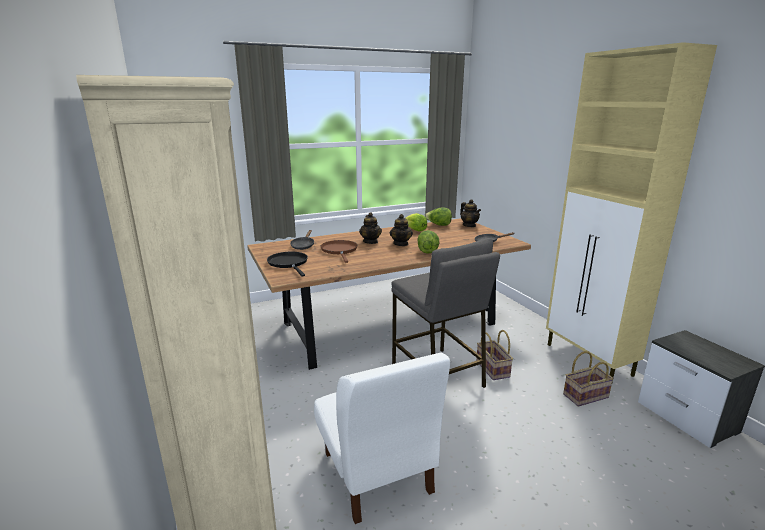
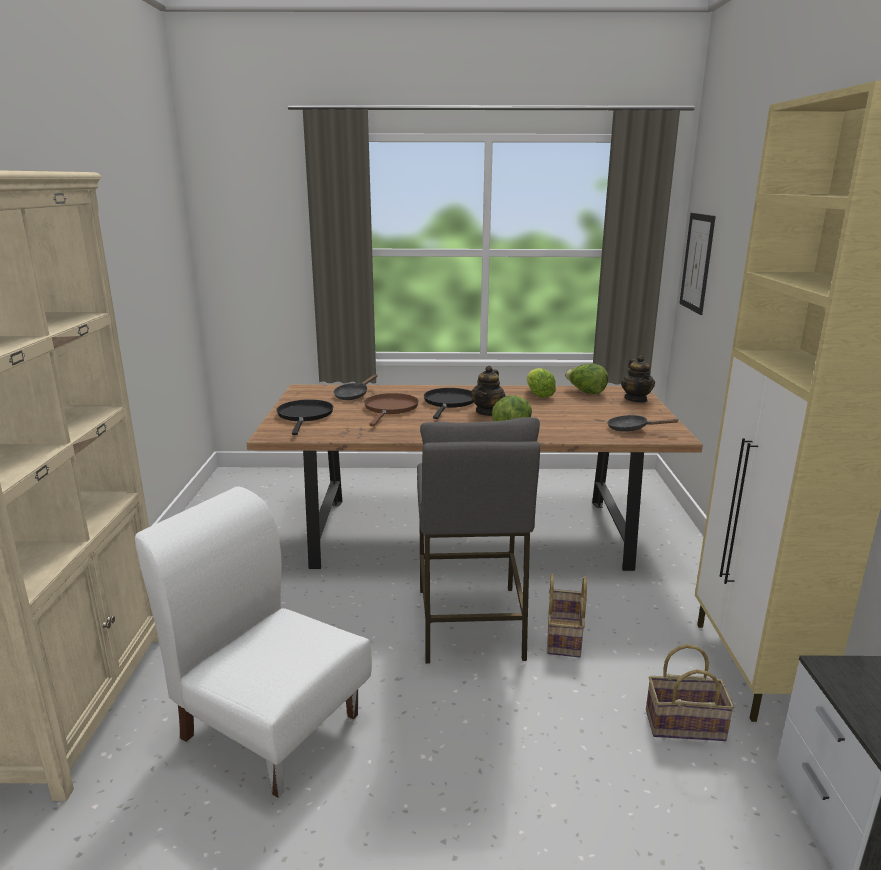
camera: 25 degrees right, 0 degrees up
white chair [314,352,450,524] -> white chair turned 120 degrees clockwise [135,487,372,798]
teapot [359,212,382,244] -> black frying pan [424,388,474,419]
none -> picture [679,213,716,315]

